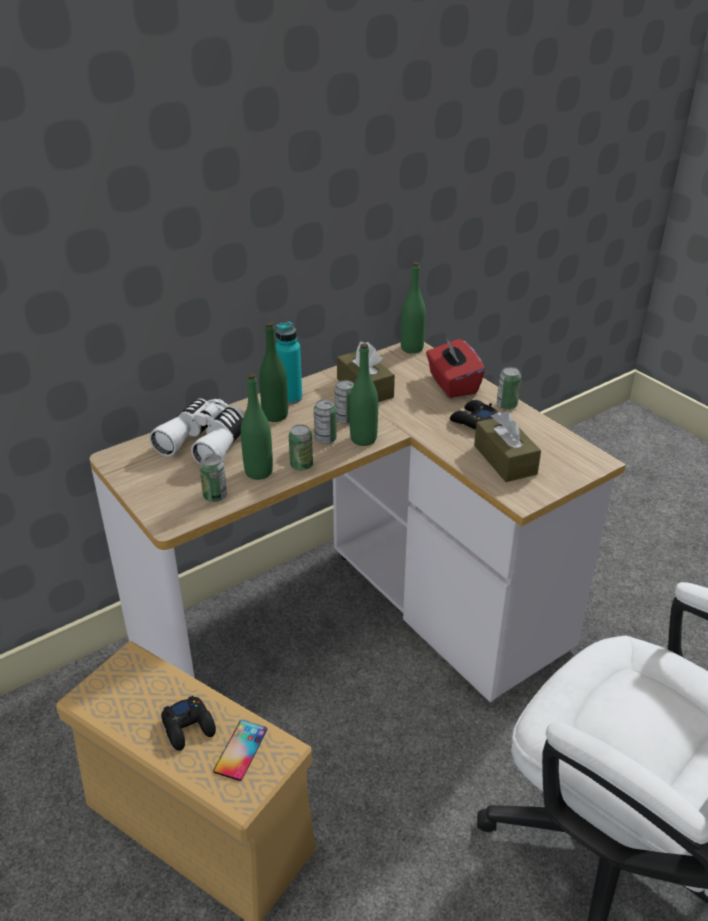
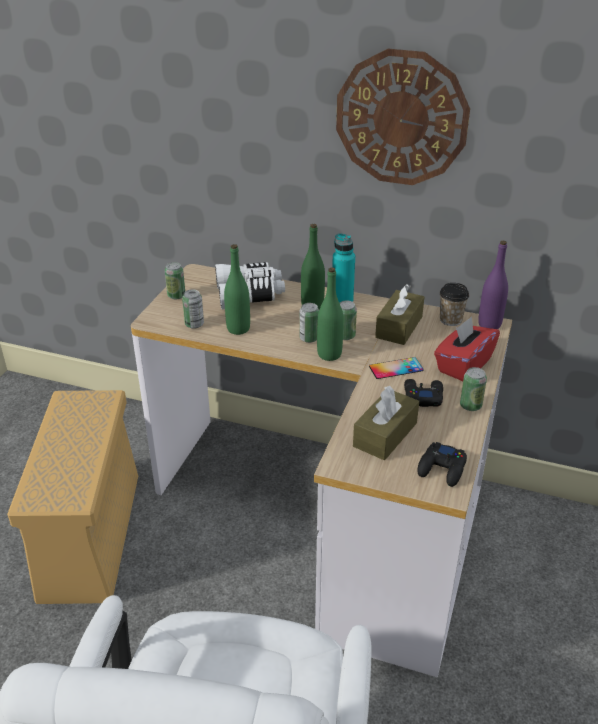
camera: 55 degrees right, 0 degrees up
black game controller [161,696,216,751] -> black game controller moved to [417,442,467,487]
phone [213,720,267,781] -> phone moved to [369,357,423,379]
can [289,424,313,471] -> can moved to [165,262,185,300]
green bottle [401,262,426,354] -> purple bottle [478,241,508,329]
none -> wall clock [336,49,470,185]
none -> cup [440,283,469,326]

